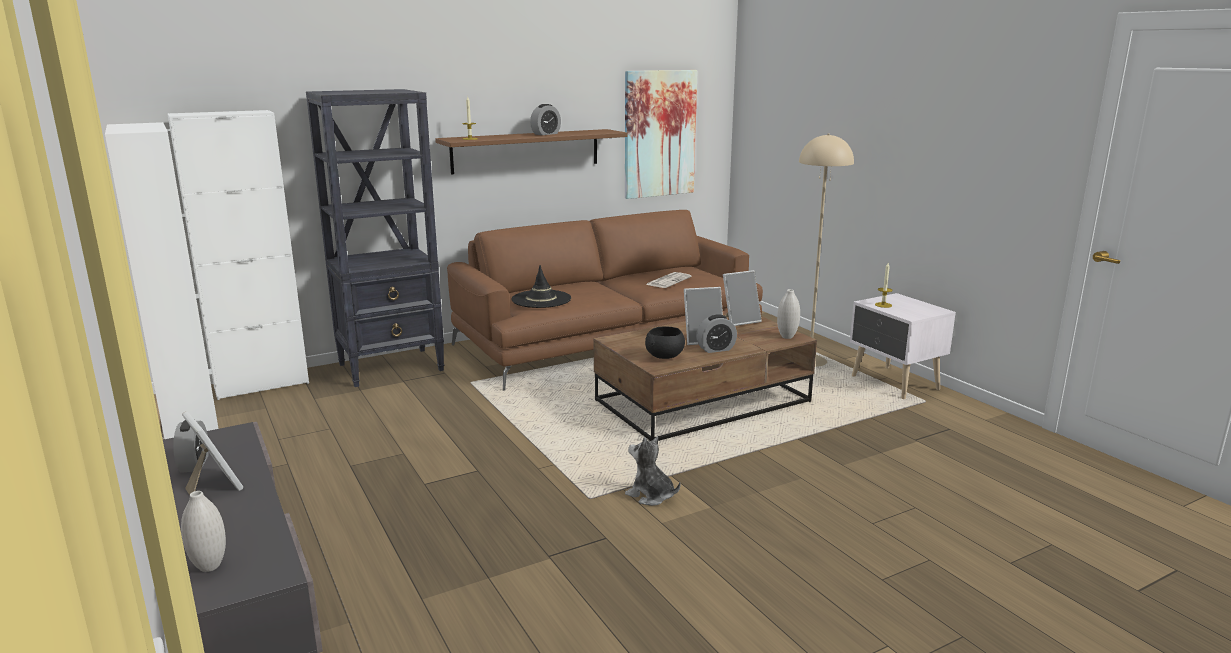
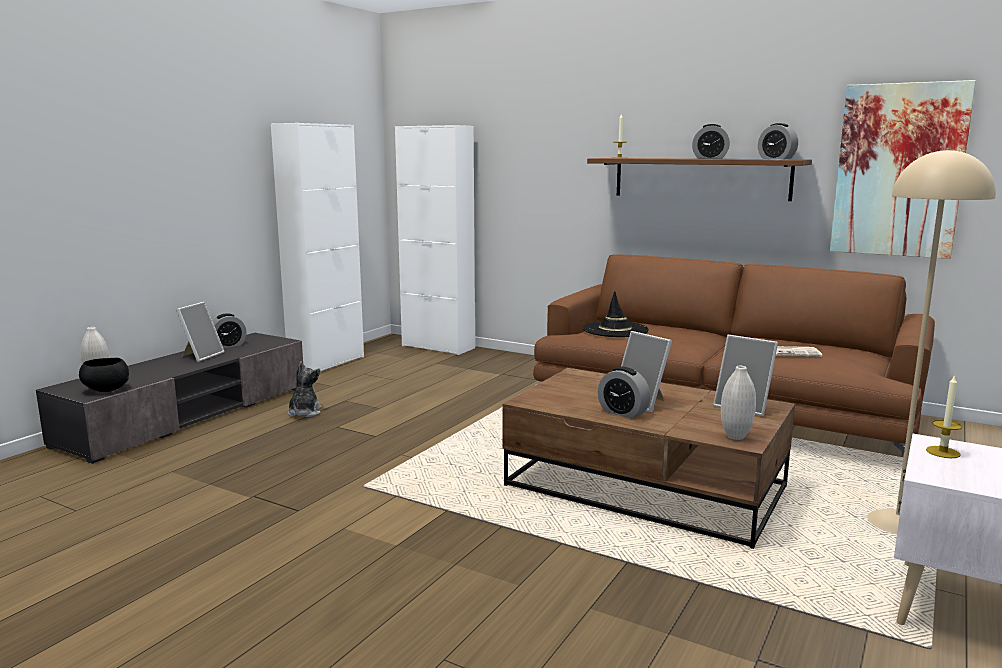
camera: 60 degrees right, 5 degrees down
black bookcase [306,89,445,387] -> none
plush toy [625,436,681,506] -> plush toy moved to [287,361,322,417]
black bowl [645,327,685,359] -> black bowl moved to [79,358,129,392]
none -> alarm clock [758,123,798,159]

